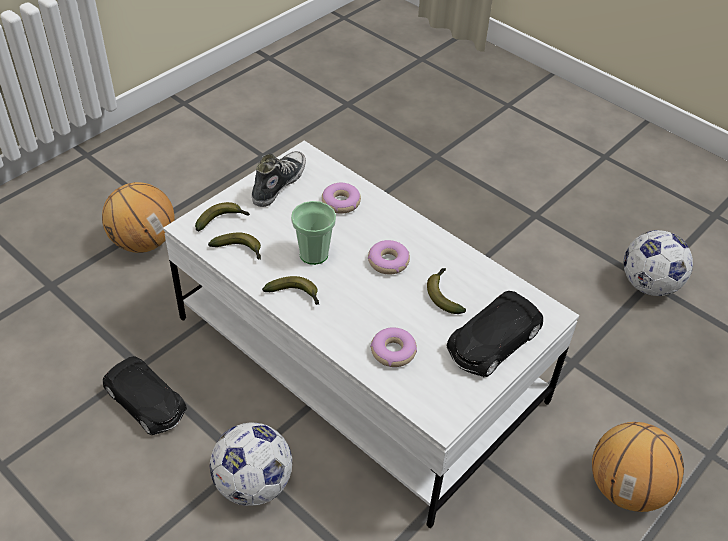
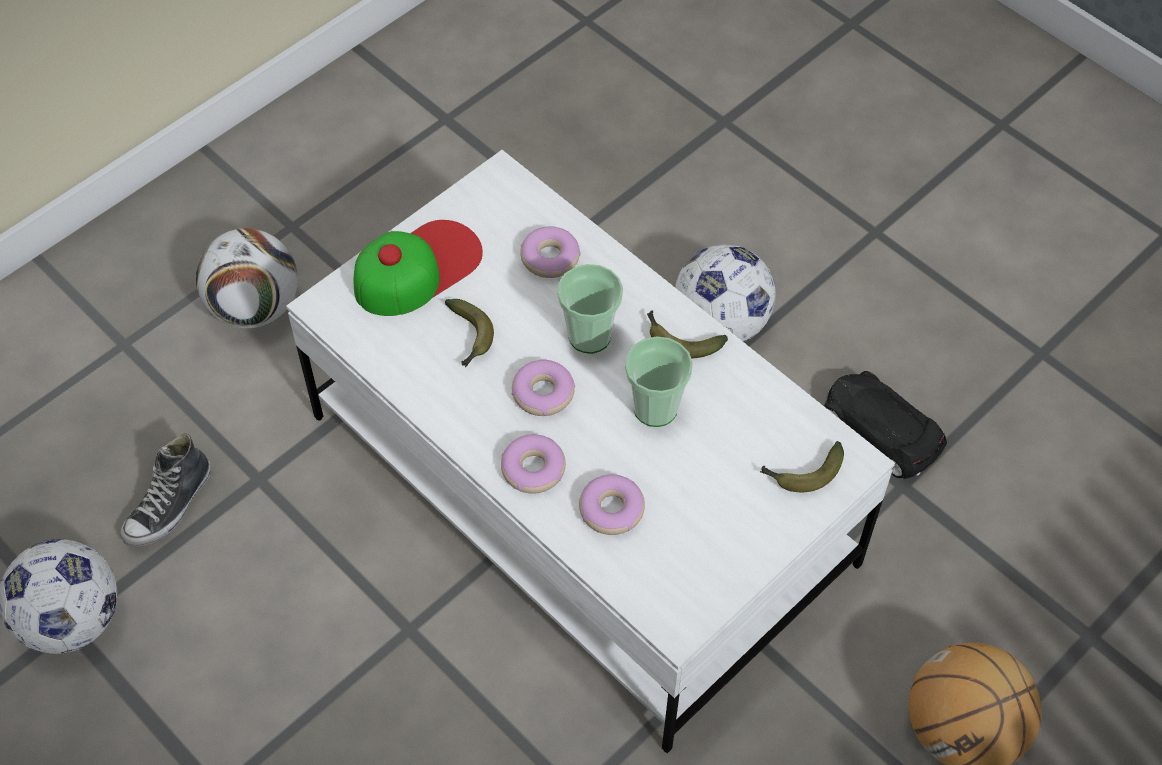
camera: 175 degrees left, 10 degrees up
banana [208,233,261,259] -> none
shoe [252,151,306,207] -> shoe moved to [120,433,211,547]
black toy car [447,291,543,377] -> cap [354,220,483,316]
basketball [592,422,684,512] -> football [196,228,298,329]
none -> donut [501,434,566,494]
none -> cup [557,264,623,354]

